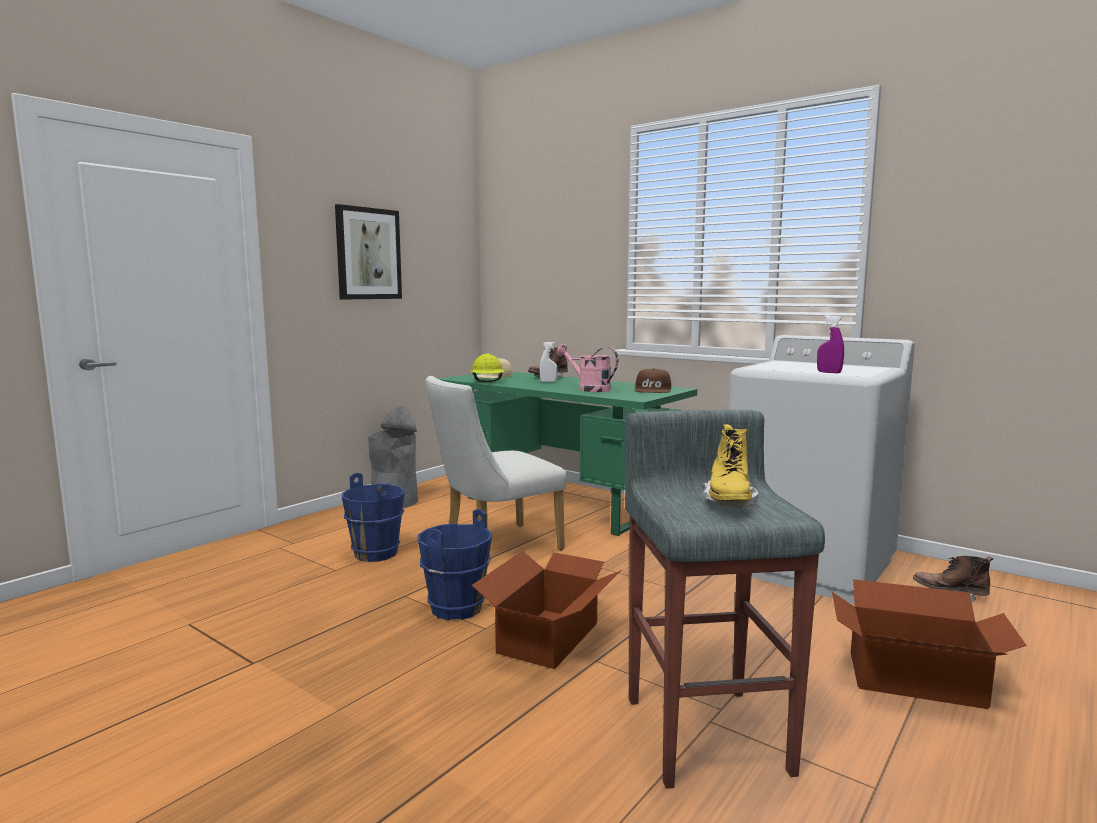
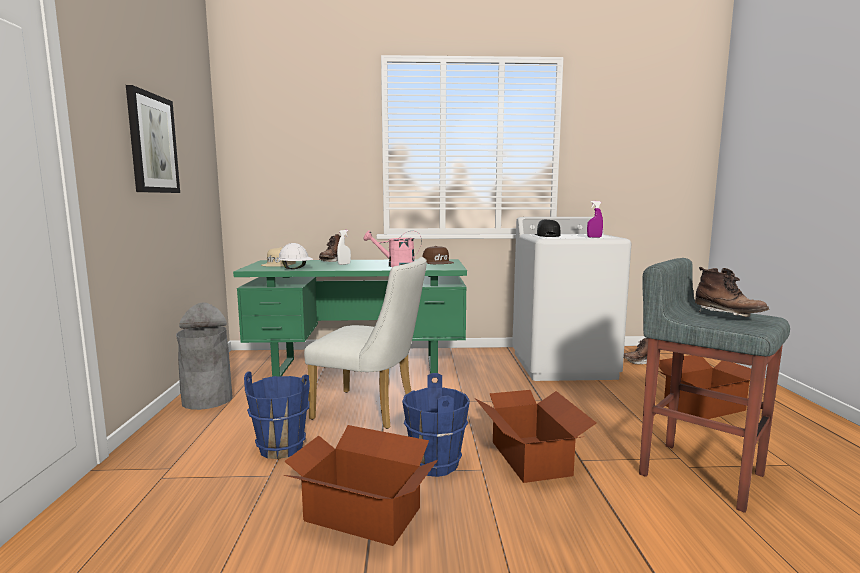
camera: 40 degrees left, 0 degrees up
white chair [426,376,567,550] -> white chair turned 90 degrees counterclockwise [304,257,427,429]
yellow hard hat [470,354,505,382] -> white hard hat [278,243,313,269]
yellow boot [702,424,758,508] -> brown boot [695,267,769,317]
none -> cardboard box [284,425,438,546]
none -> black cap [535,220,560,237]

